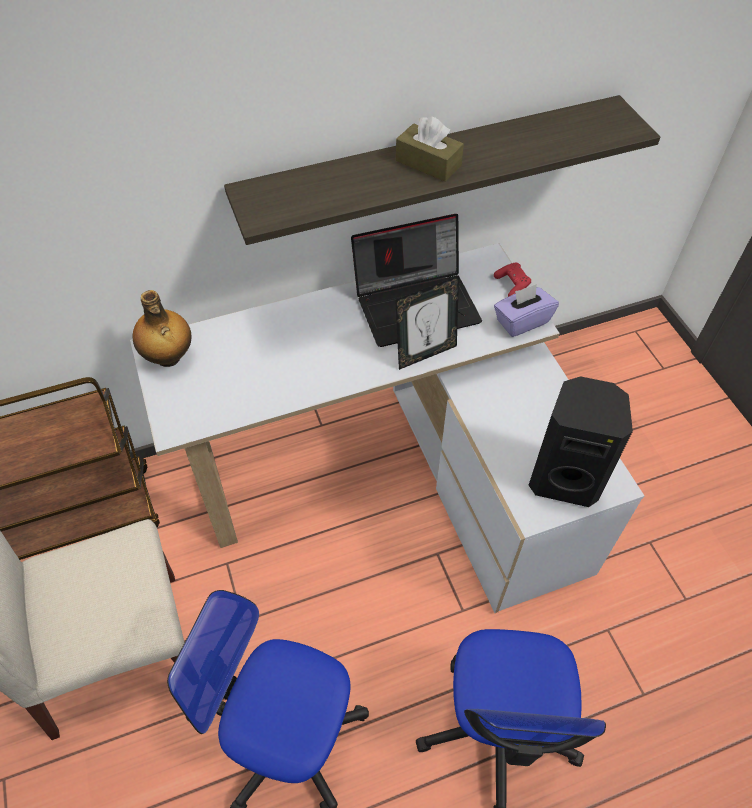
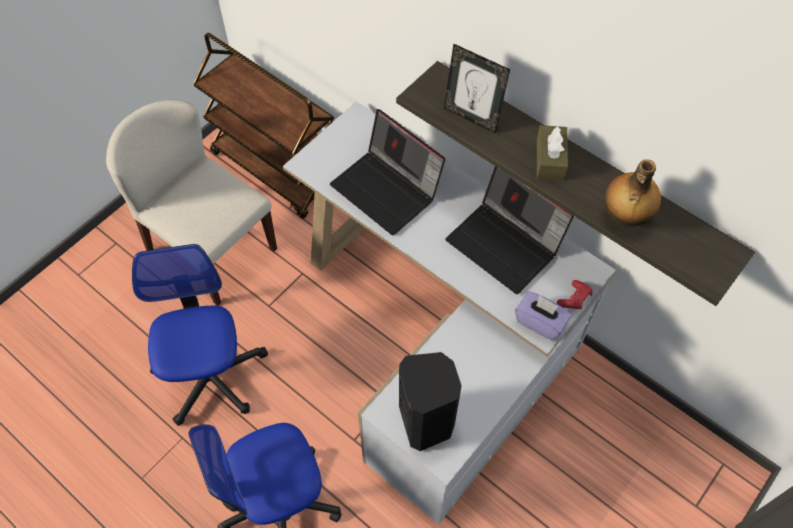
camera: 60 degrees right, 5 degrees up
bottle [133,290,192,367] -> bottle moved to [604,159,661,227]
picture frame [395,276,459,370] -> picture frame moved to [444,44,510,134]
none -> laptop [330,109,445,235]

